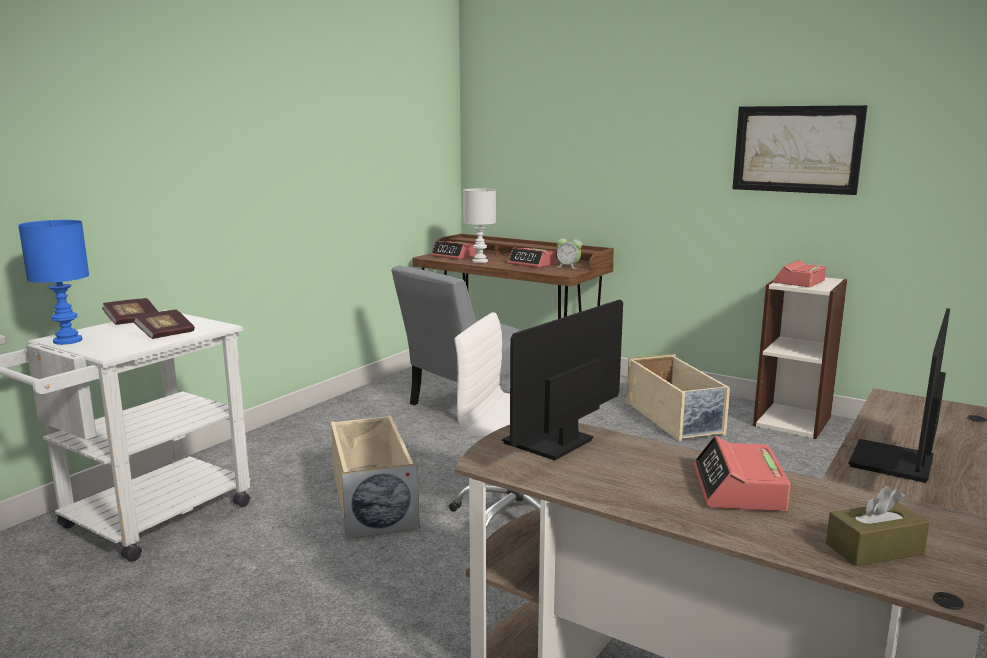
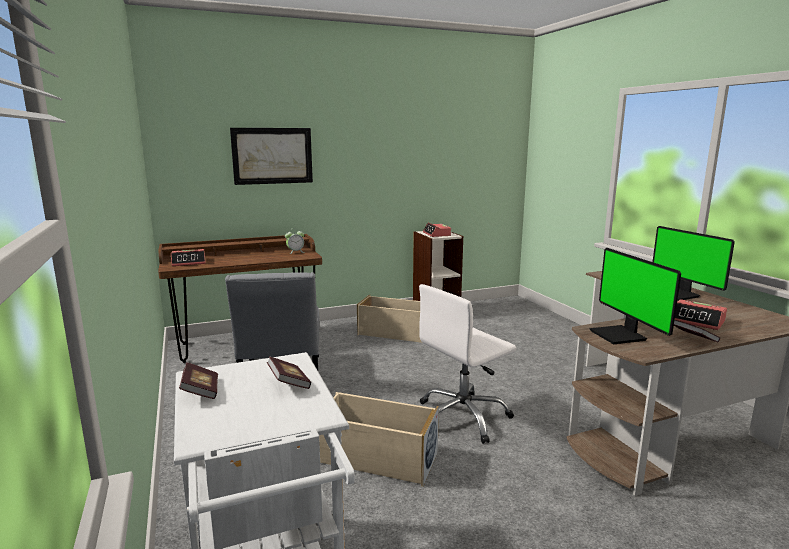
camera: 55 degrees left, 0 degrees up
blue table lamp [18,220,89,345] -> none
white table lamp [463,188,496,263] -> none
alarm clock [508,248,556,267] -> none
picture [732,105,868,195] -> picture moved to [230,128,313,185]
brown tissue box [826,486,930,566] -> none
none -> book [674,320,720,342]

